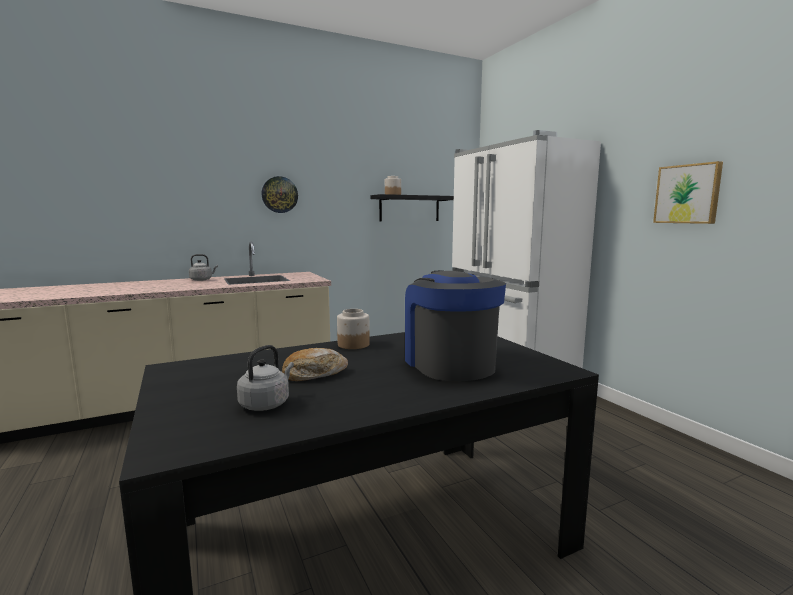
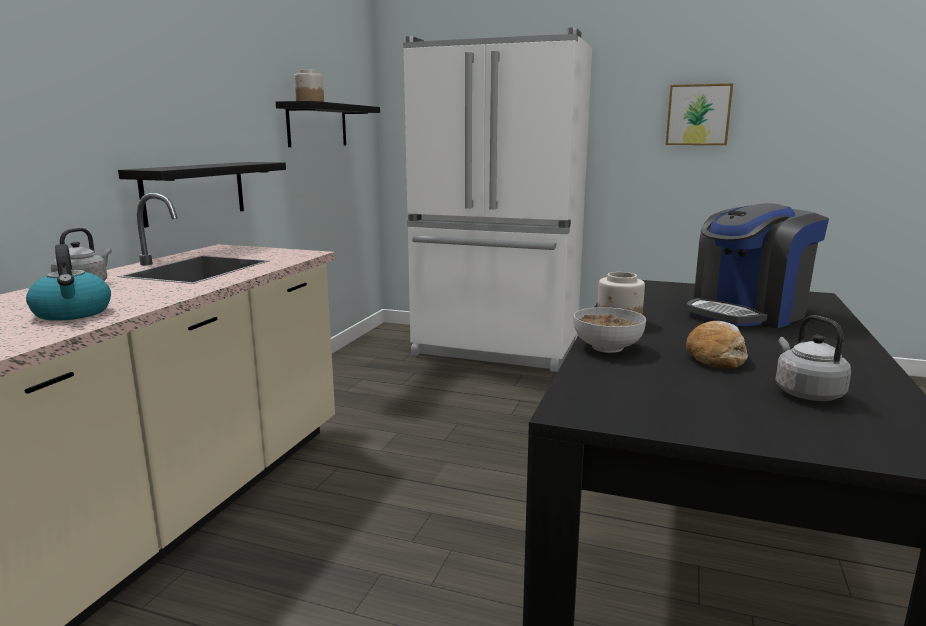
camera: 45 degrees left, 5 degrees up
wall clock [261,176,298,213] -> none
coffee machine [405,270,506,381] -> coffee machine turned 60 degrees counterclockwise [686,203,829,328]
none -> kettle [26,244,111,321]
none -> black shelf [118,162,286,228]
none -> bowl [574,307,646,353]

